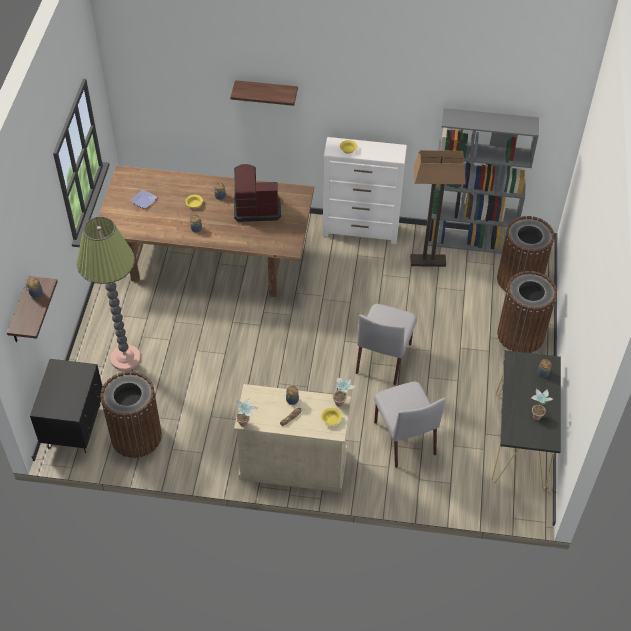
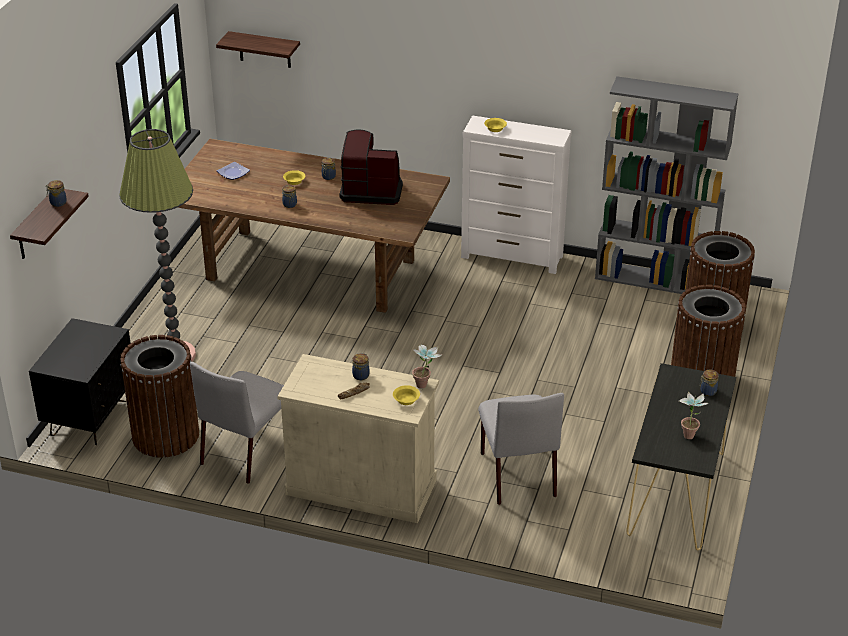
camera: 10 degrees right, 15 degrees down
shelf [230,80,298,106] -> shelf moved to [216,31,300,68]
potted plant [236,399,257,427] -> none
grey chair [356,304,417,385] -> grey chair moved to [190,362,284,484]
floor lamp [410,150,466,267] -> none

